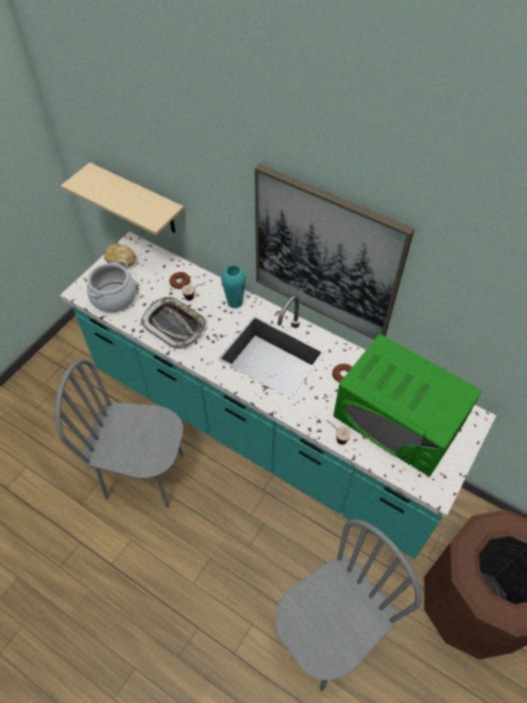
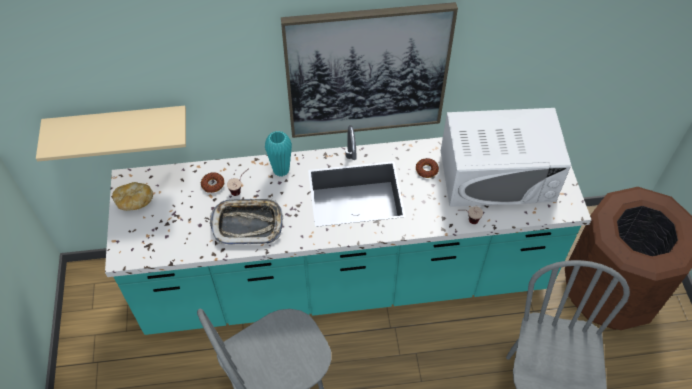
camera: 40 degrees left, 0 degrees up
cooking pot [87,259,136,312] -> none
green microwave [333,333,482,477] -> white microwave [441,108,571,207]

